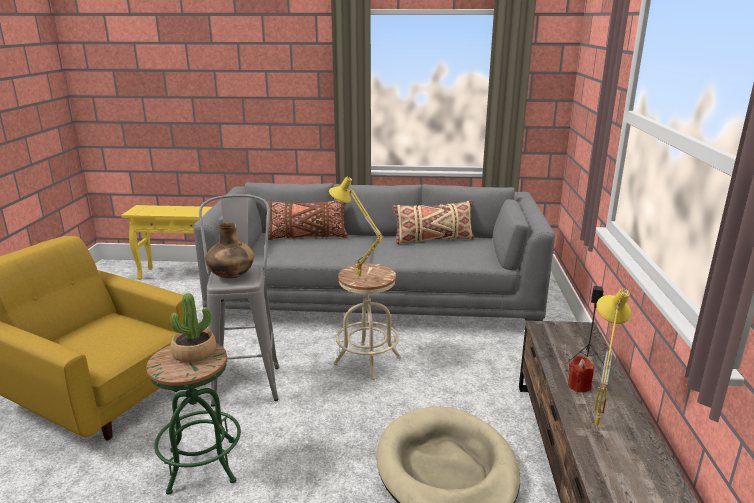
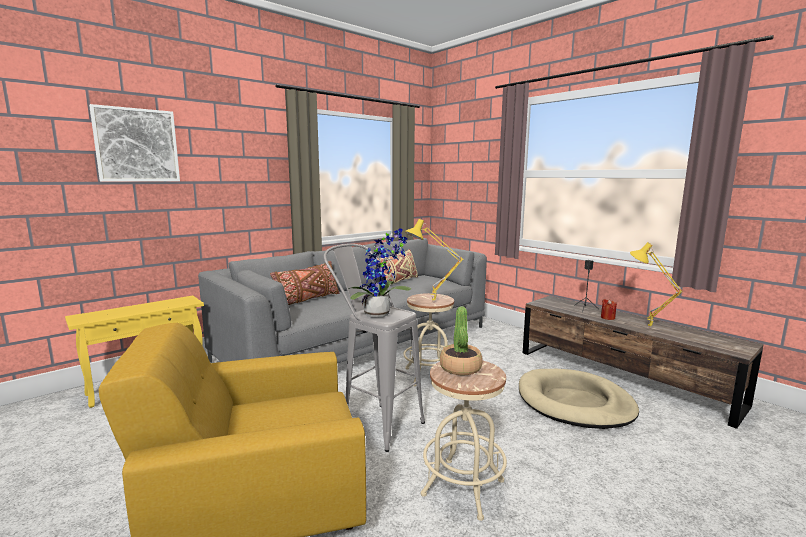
camera: 45 degrees left, 10 degrees down
green stool [146,343,241,495] -> beige stool [421,361,507,521]
brown vase [205,222,254,279] -> potted plant [348,228,411,318]
none -> picture [89,104,180,182]

